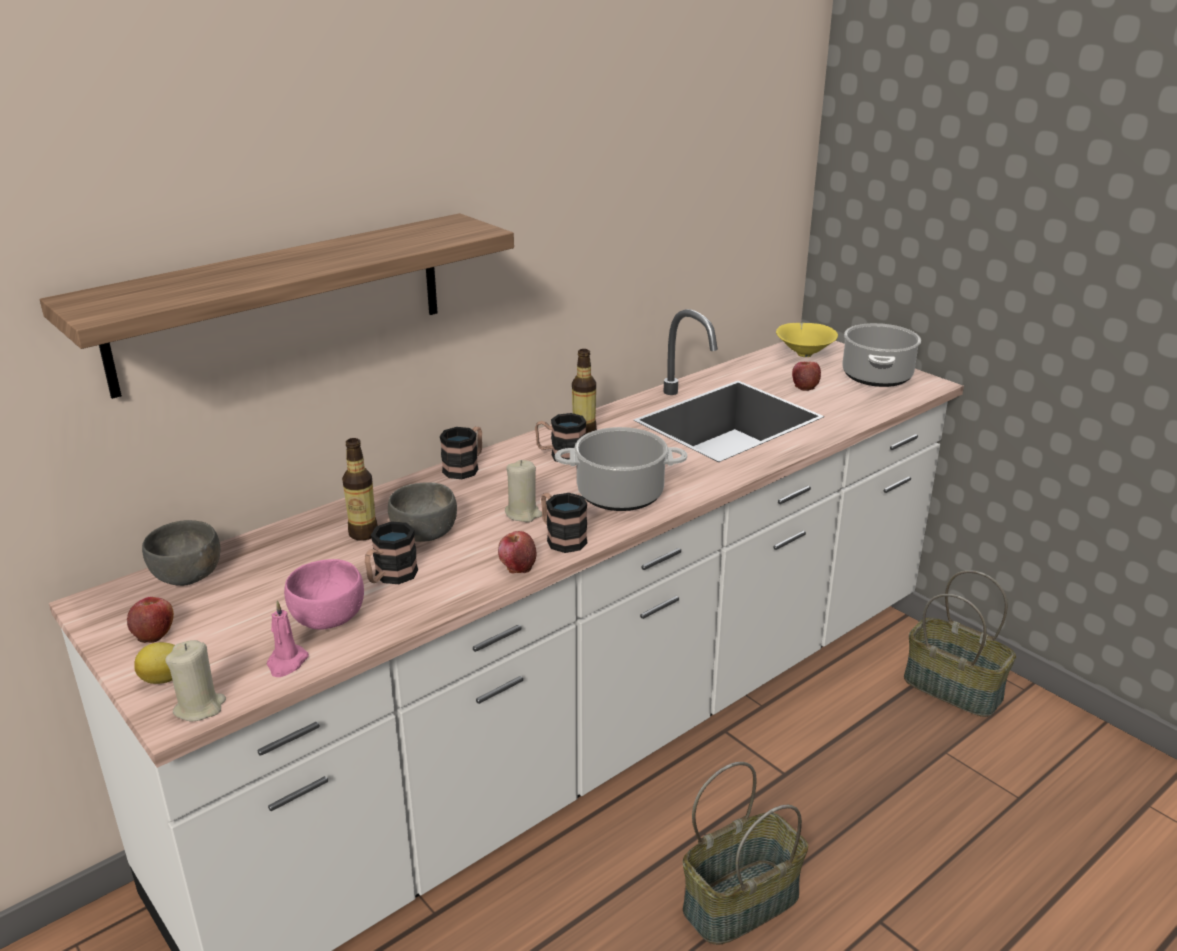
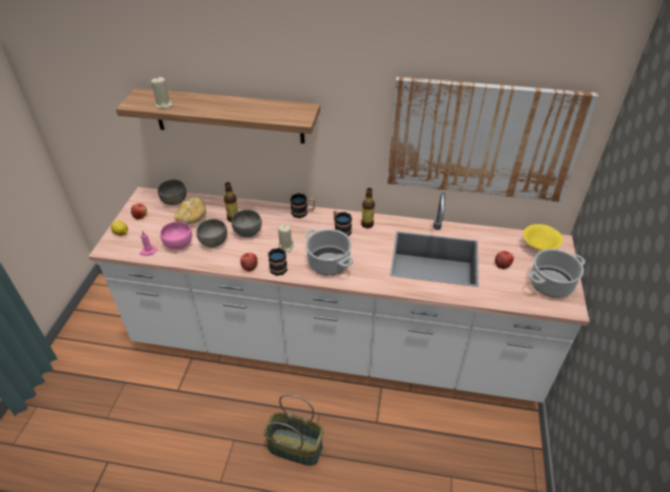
camera: 50 degrees right, 15 degrees up
beige candle [165,640,226,721] -> beige candle moved to [151,77,173,109]
mug [365,521,418,584] -> grey bowl [196,219,227,248]
basket [904,570,1016,717] -> none
none -> bread [174,197,206,224]
none -> picture [387,77,599,202]

